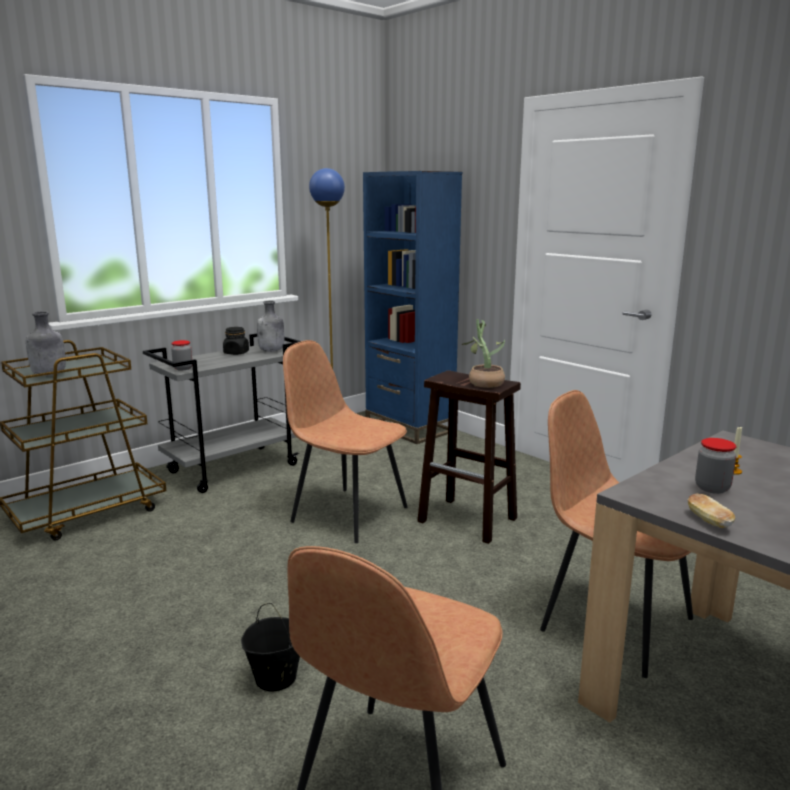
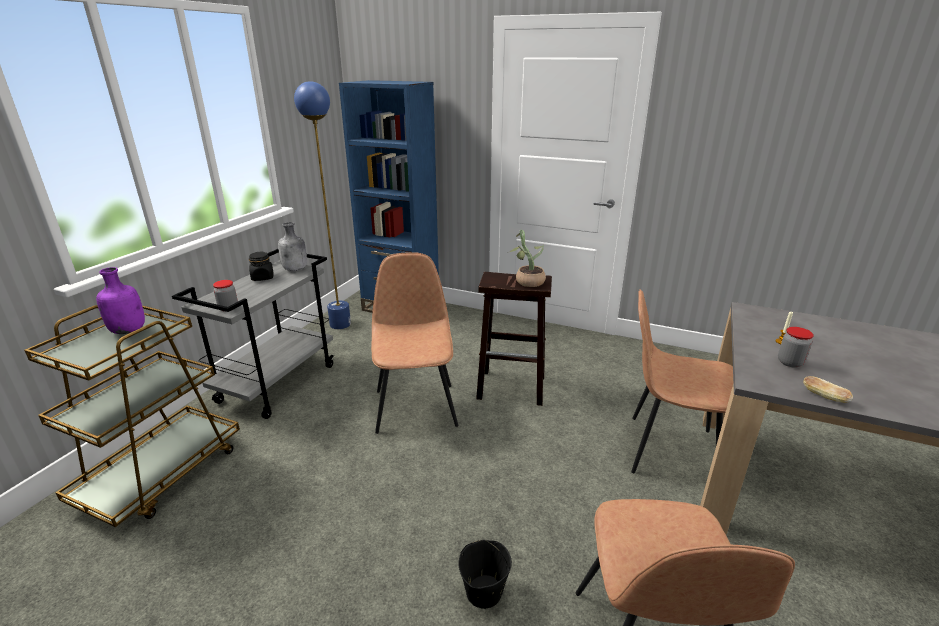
camera: 25 degrees left, 10 degrees up
grey bottle [26,311,66,376] -> none
brown chair [283,340,407,543] -> brown chair turned 75 degrees clockwise [371,252,458,434]
none -> purple bottle [96,267,145,334]

